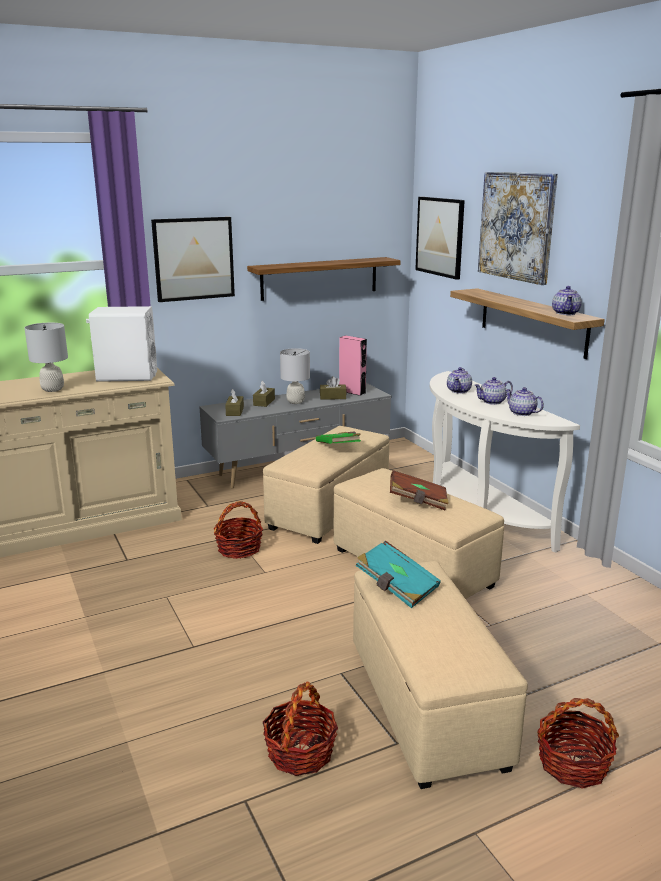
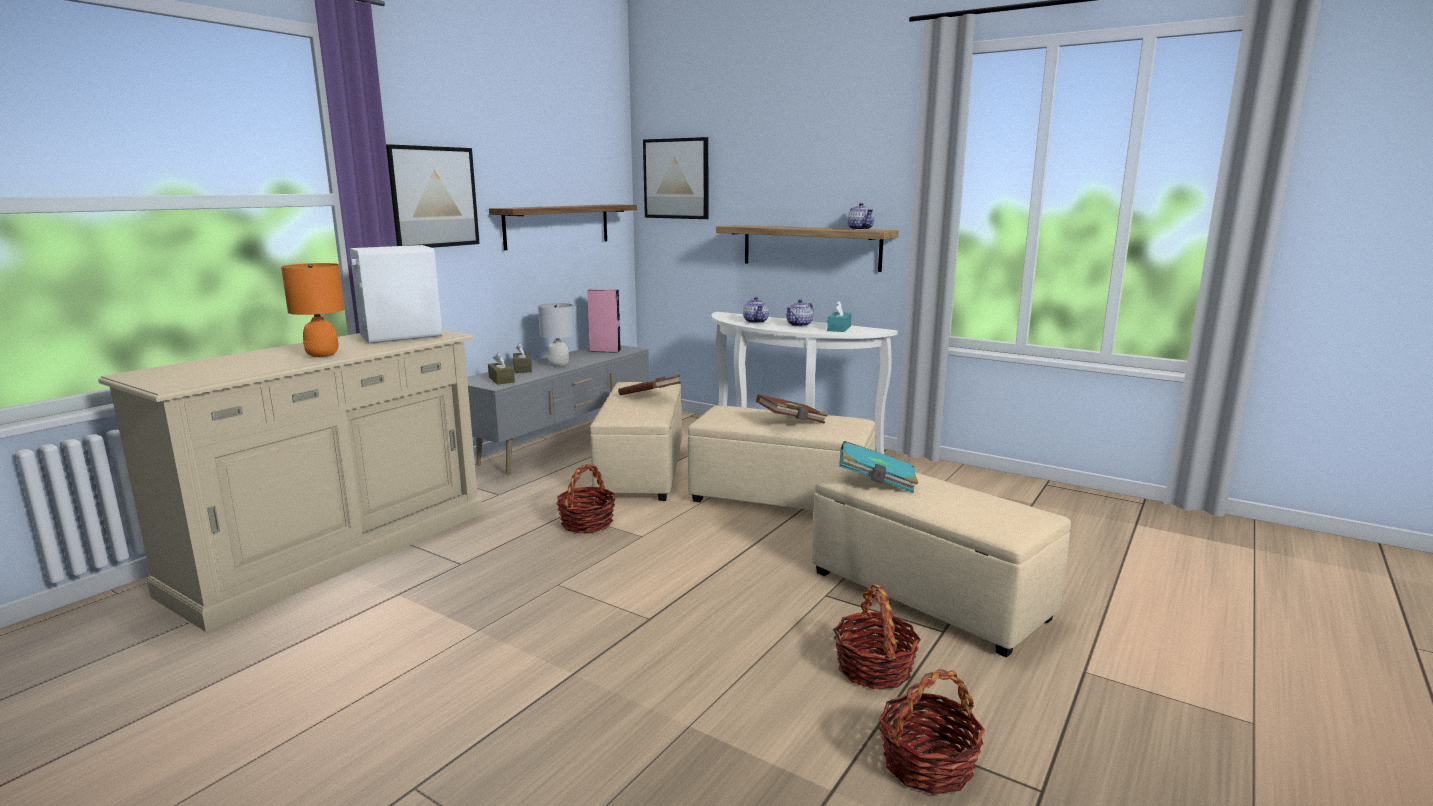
camera: 30 degrees left, 5 degrees down
grey table lamp [24,323,68,392] -> orange table lamp [281,263,344,357]
green book [316,432,361,444] -> brown book [618,375,681,395]
brown tissue box [320,376,347,400] -> none
picture [478,172,558,285] -> none
teapot [505,387,544,416] -> turquoise tissue box [827,302,851,332]
basket [537,698,619,789] -> basket moved to [879,669,985,795]

